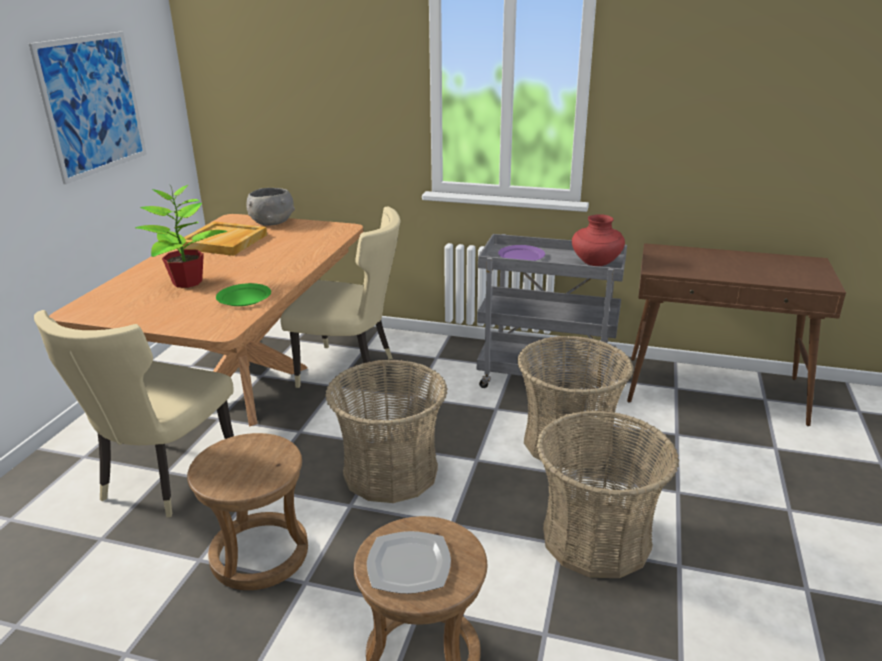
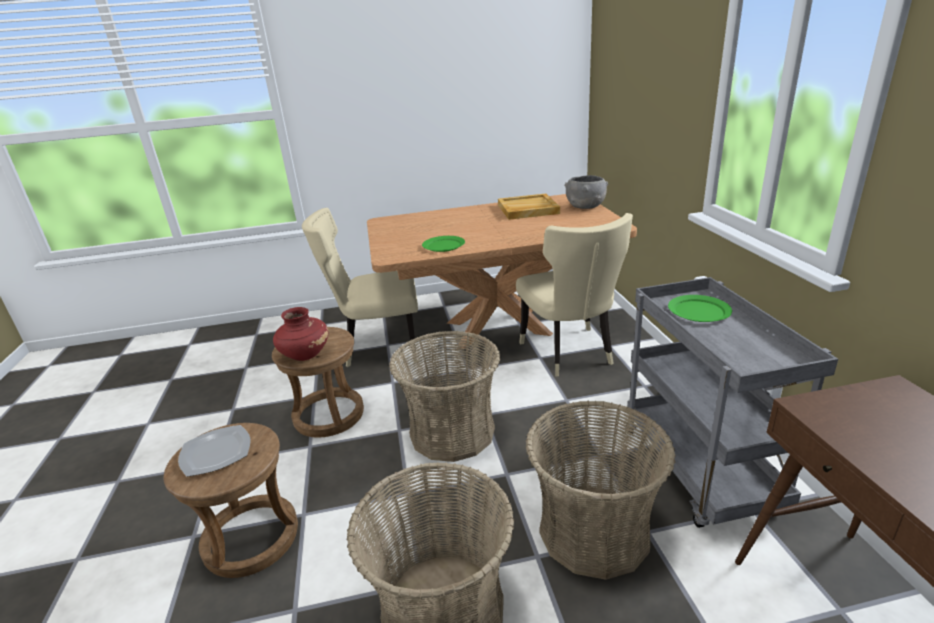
camera: 65 degrees right, 0 degrees up
picture [29,31,147,184] -> none
potted plant [135,185,227,288] -> none
purple plate [498,245,545,261] -> green plate [668,295,732,322]
red vase [572,214,625,266] -> red vase moved to [273,307,328,361]

